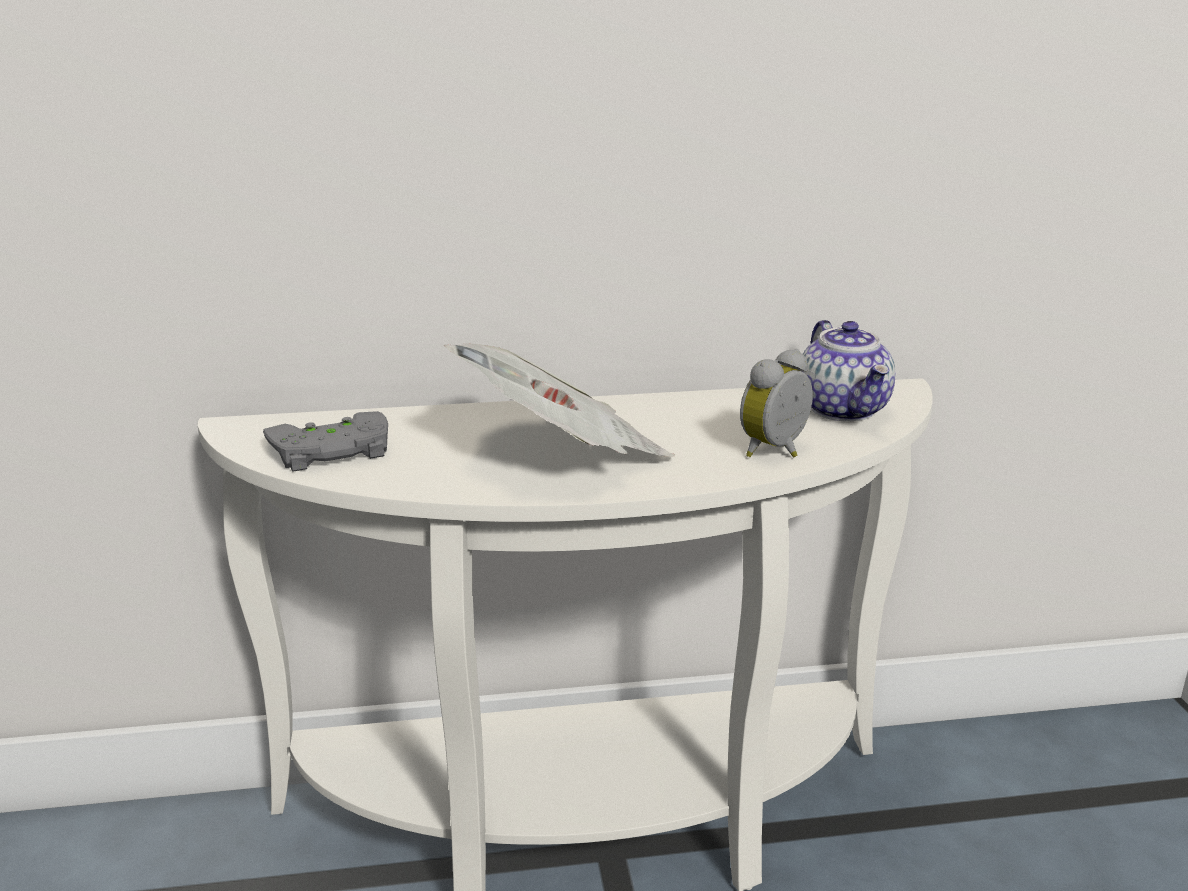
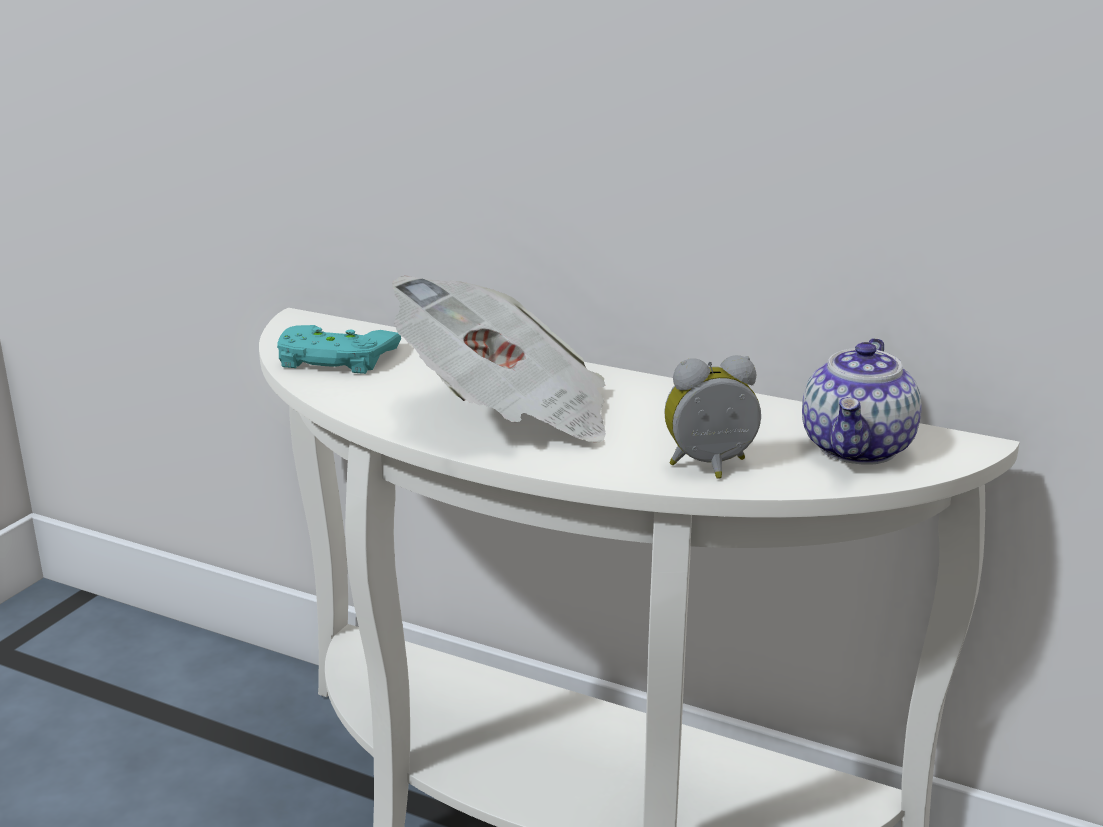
camera: 35 degrees right, 0 degrees up
grey game controller [263,411,388,472] -> turquoise game controller [277,325,401,374]

